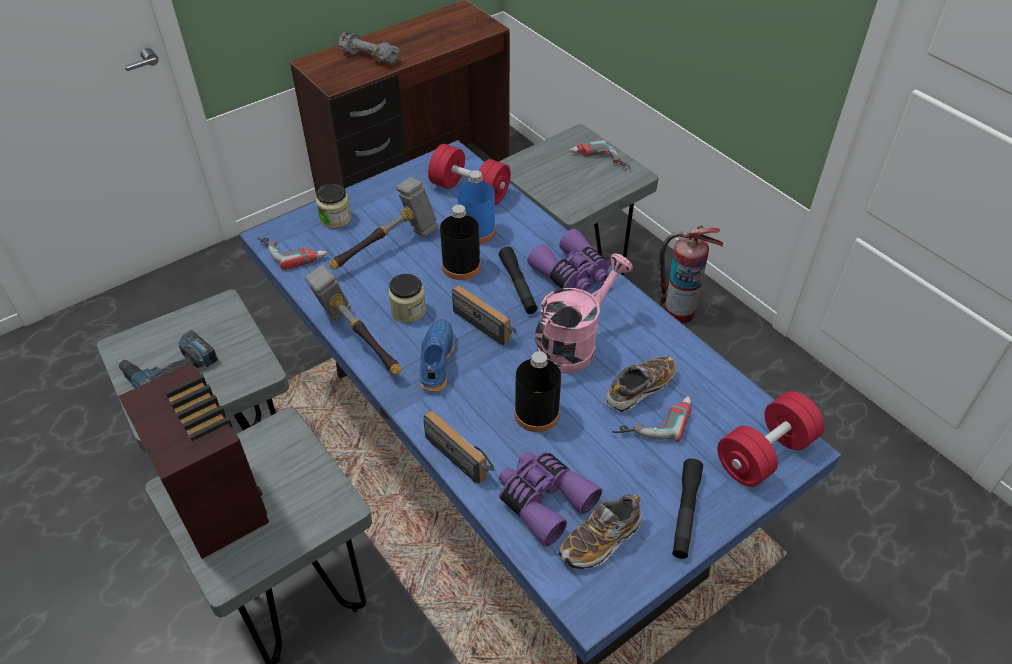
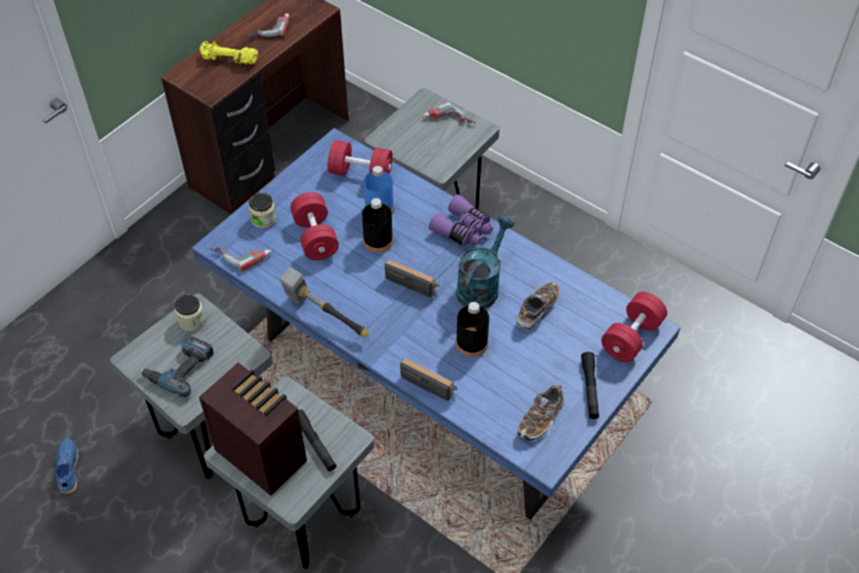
camera: 15 degrees left, 5 degrees up
hammer [329,177,439,269] -> red dumbbell [290,192,339,260]
grey dumbbell [339,32,400,64] -> yellow dumbbell [200,41,258,64]
jar [388,274,426,323] -> jar moved to [175,295,205,331]
blue shoe [420,319,454,392] -> blue shoe moved to [55,439,79,494]
black flashlight [499,247,538,314] -> black flashlight moved to [298,409,337,471]
purple binoculars [499,452,602,547] -> none
pink watering can [535,253,633,373] -> turquoise watering can [456,215,515,309]
power drill [612,396,691,442] -> power drill moved to [246,13,289,37]
fire extinguisher [660,226,723,324] -> none

